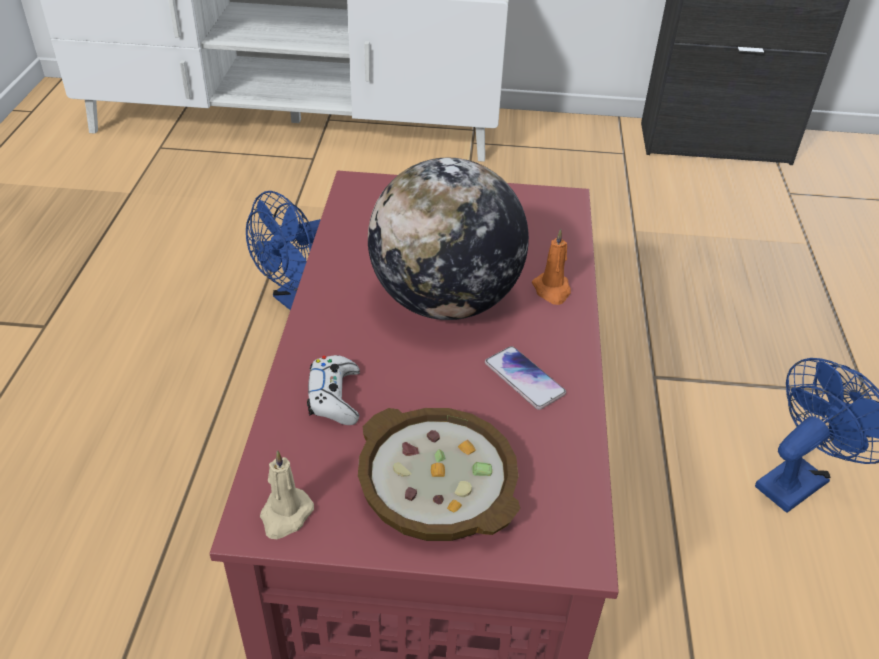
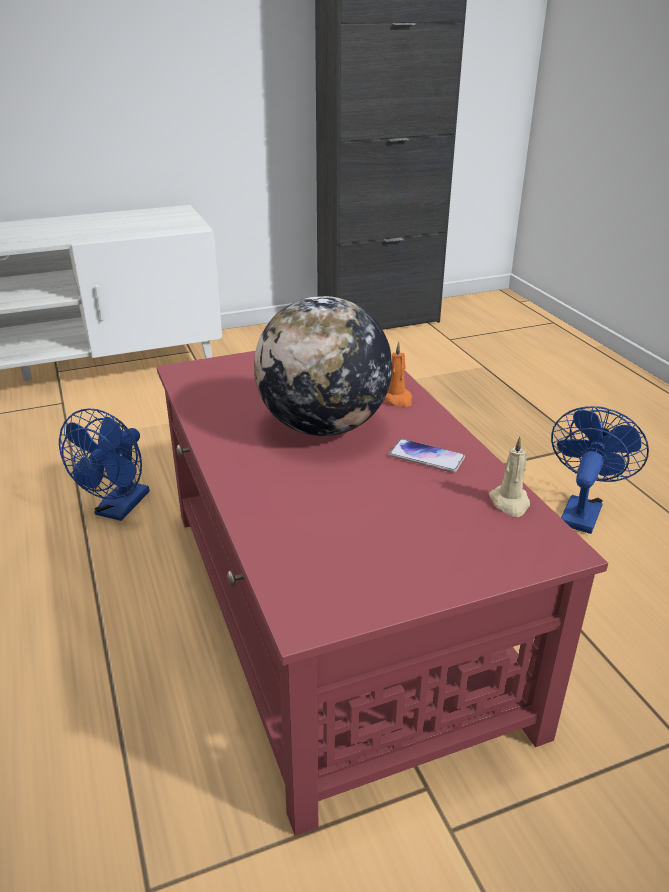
camera: 25 degrees left, 10 degrees down
beige candle [260,450,314,539] -> beige candle moved to [489,436,530,517]
white game controller [307,355,360,425] -> none
bowl [358,408,520,541] -> none

